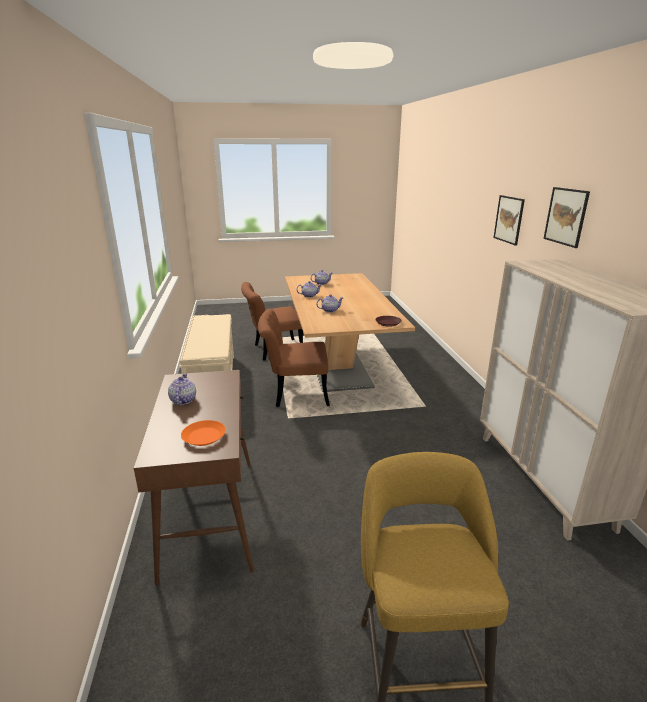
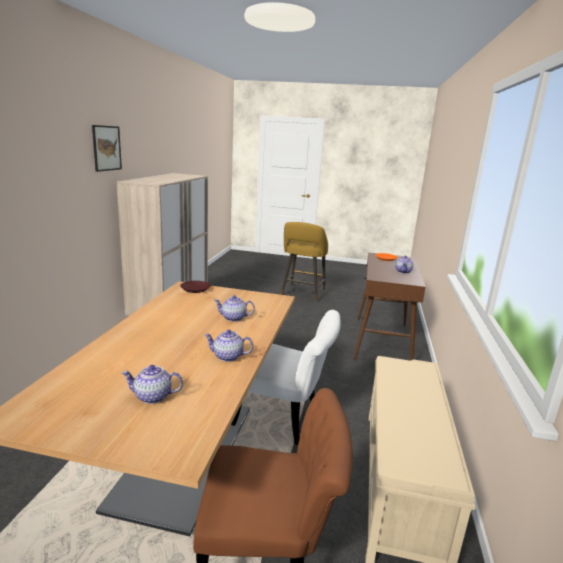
camera: 160 degrees left, 5 degrees down
brown chair [258,309,330,407] -> white chair [231,310,341,445]
picture [493,195,525,246] -> none

